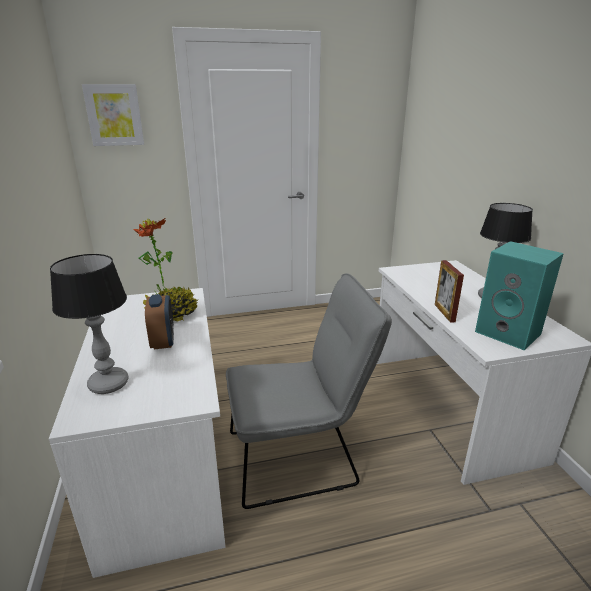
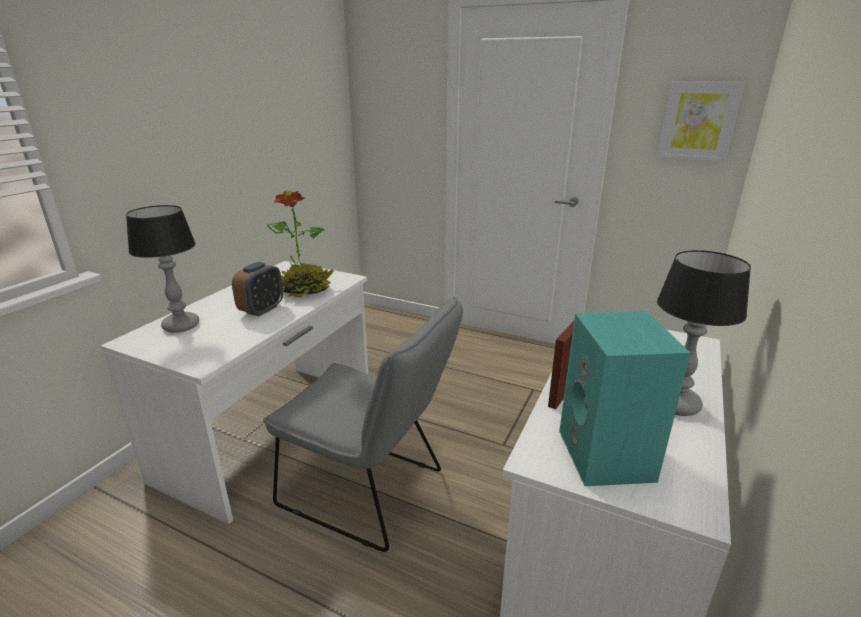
camera: 40 degrees right, 0 degrees up
picture [82,84,144,146] -> picture moved to [657,81,745,162]

